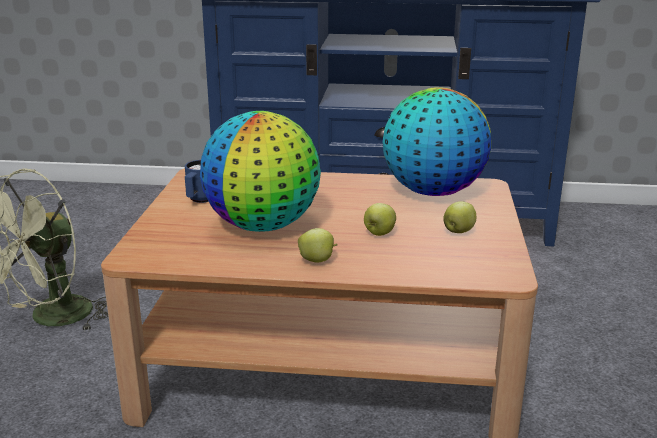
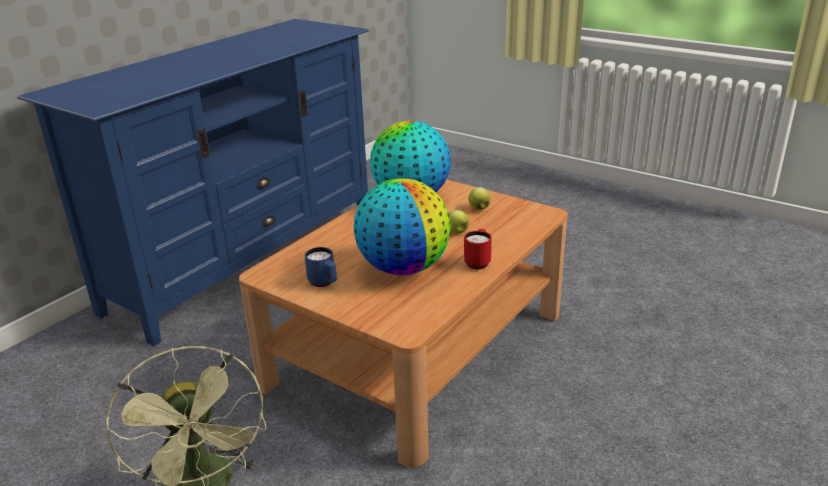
camera: 60 degrees left, 5 degrees up
apple [298,228,338,262] -> red mug [464,229,492,269]

